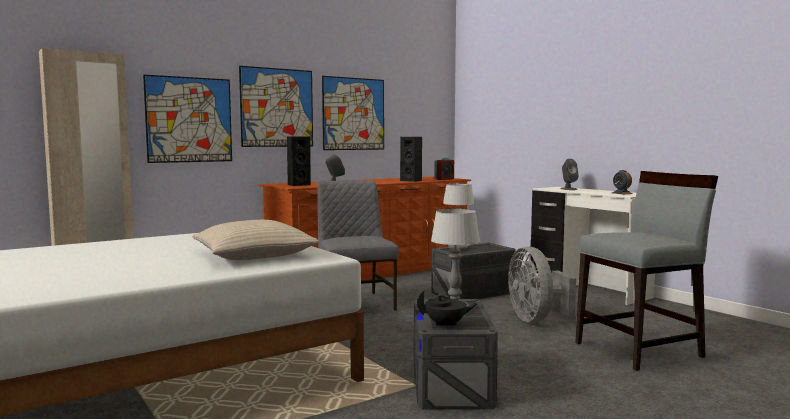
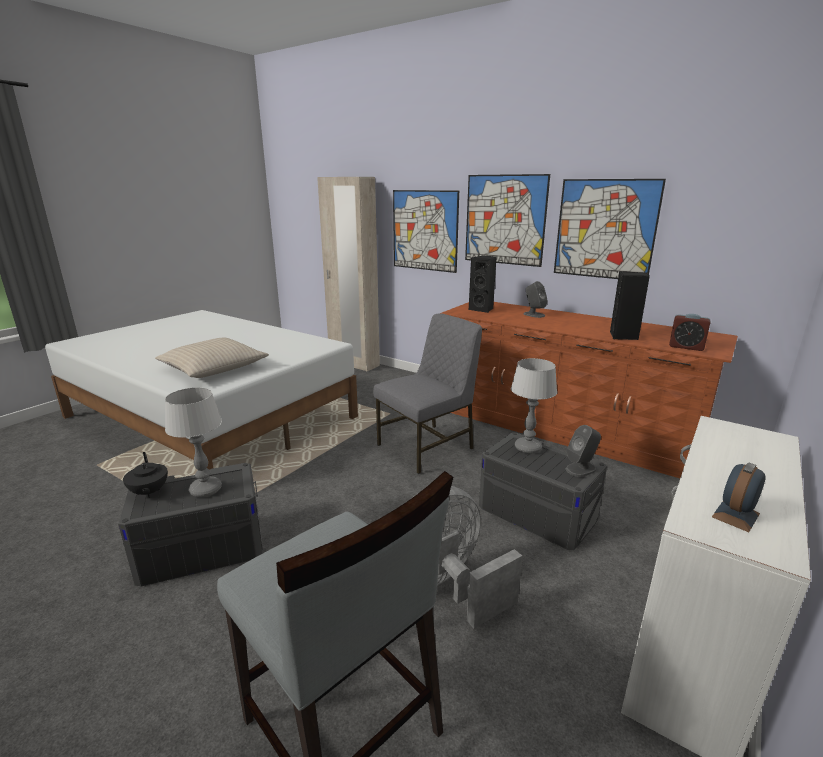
camera: 70 degrees right, 15 degrees up
grey speaker [561,159,579,190] -> grey speaker moved to [566,425,601,477]

